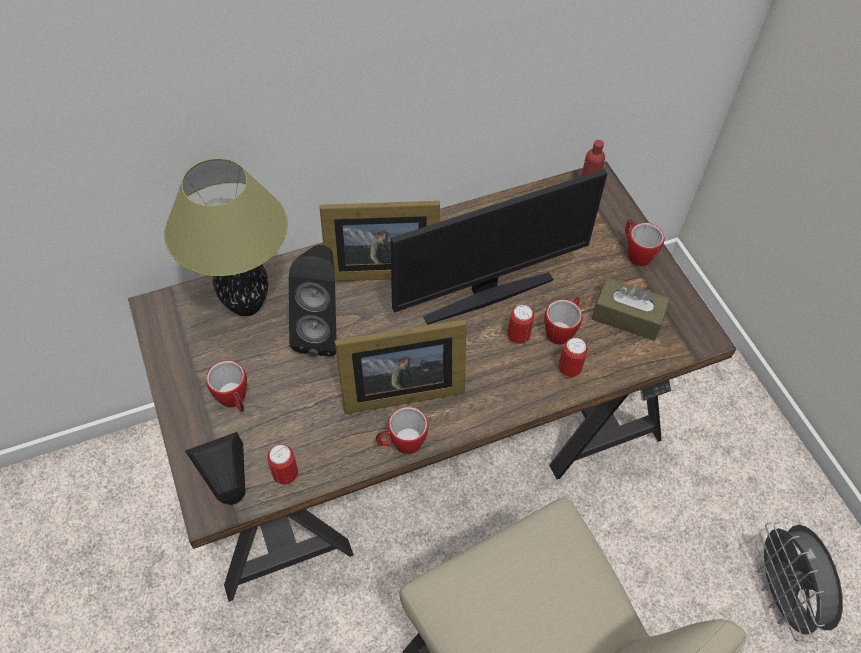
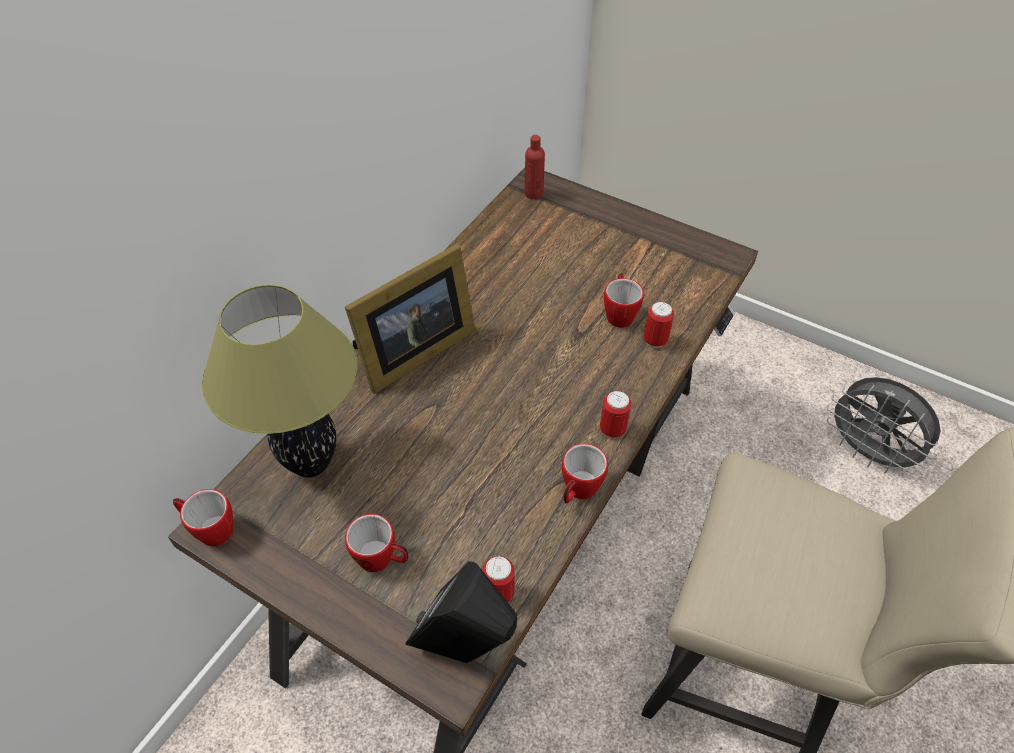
camera: 35 degrees left, 5 degrees down
black speaker [289,245,337,357] -> none
picture frame [335,320,466,414] -> none
monitor [391,169,607,325] -> none
can [507,304,535,344] -> can moved to [600,390,632,438]
brown tissue box [592,278,670,341] -> none
mug [625,220,665,266] -> mug moved to [173,489,233,547]

